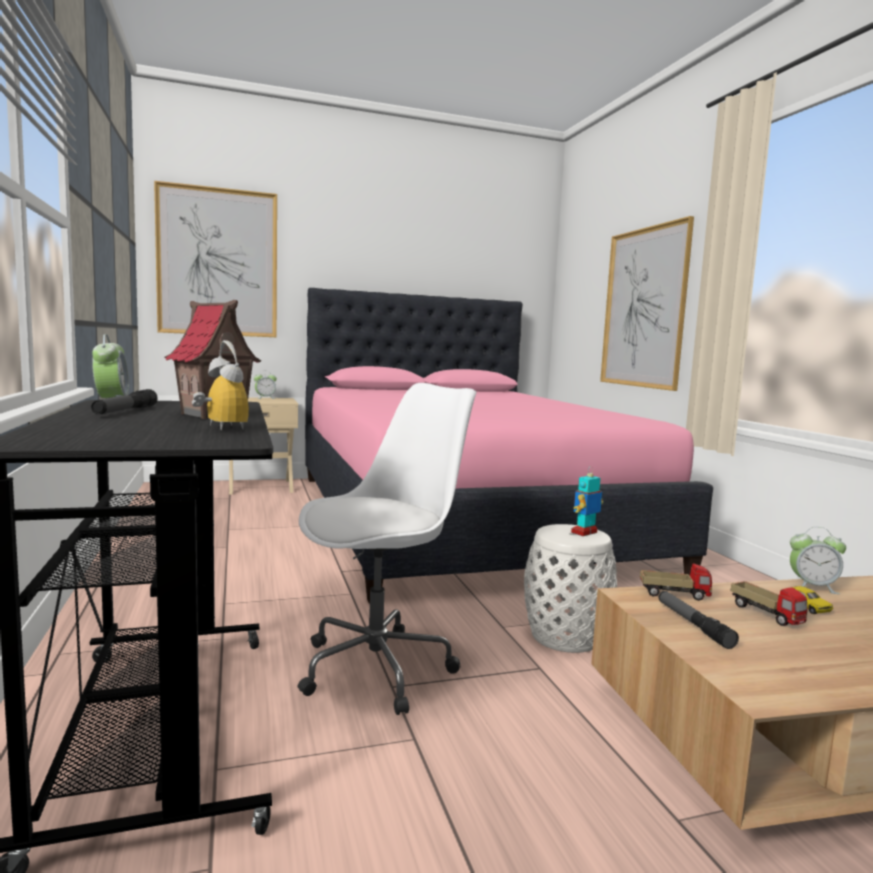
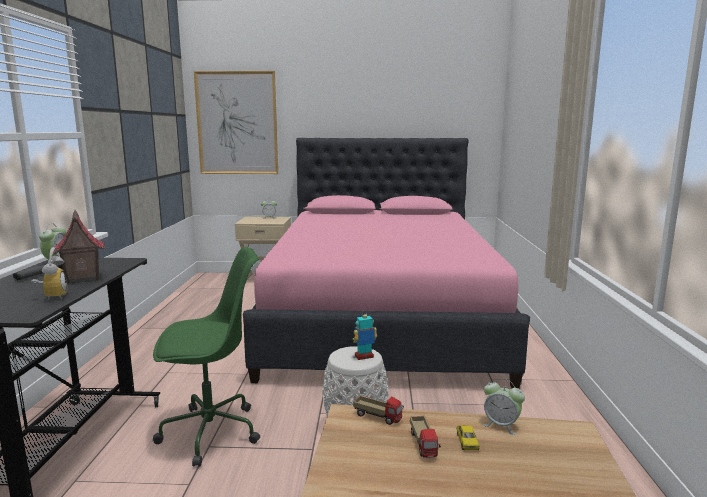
camera: 20 degrees right, 5 degrees up
white office chair [297,383,476,715] -> green office chair [153,247,260,467]
picture [600,216,694,391] -> none
flashlight [659,591,739,649] -> none

